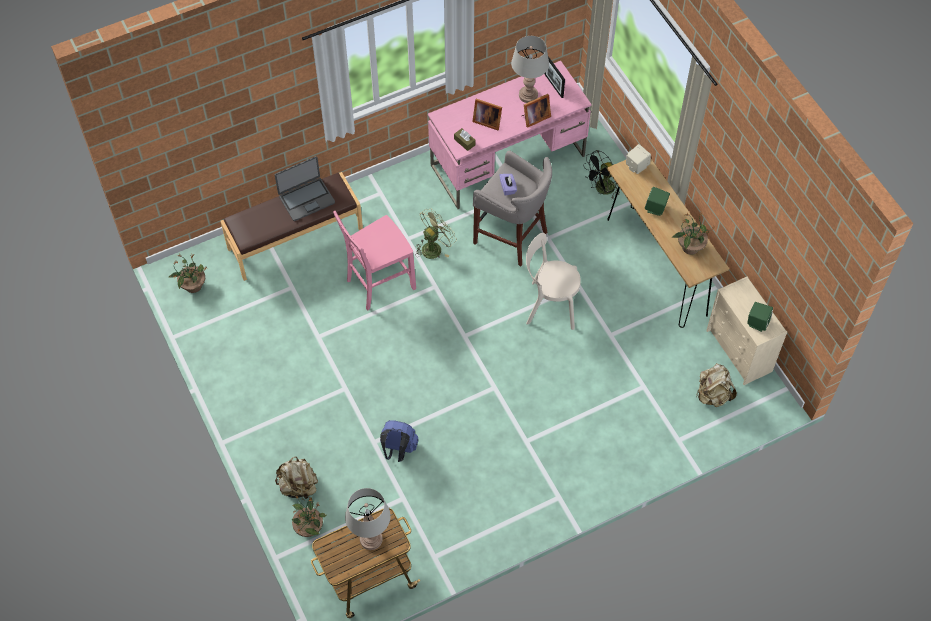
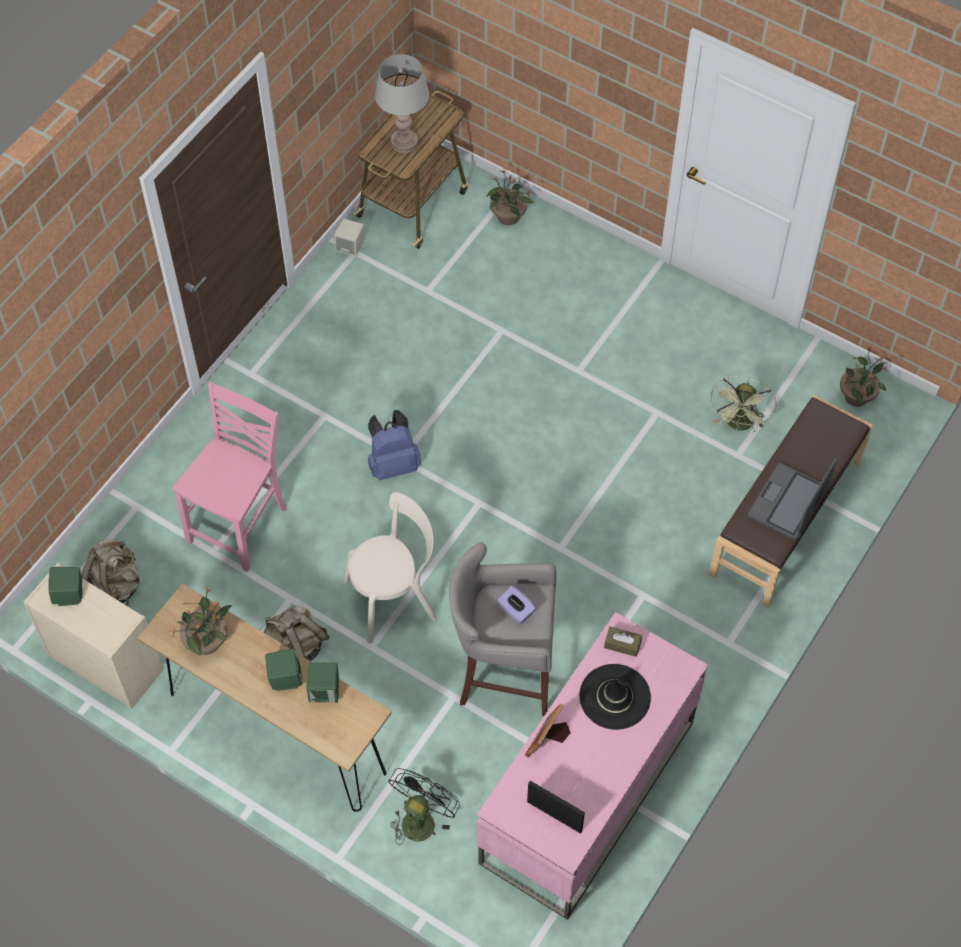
camera: 150 degrees right, 0 degrees up
beige backpack [275,456,318,501] -> beige backpack moved to [263,605,330,661]
pink chair [333,211,416,310] -> pink chair moved to [173,382,287,572]
blue backpack [380,420,419,462] -> blue backpack moved to [368,410,421,480]
green fan [416,208,457,259] -> green fan moved to [709,376,777,431]
picture frame [472,99,502,130] -> black hat [579,664,651,730]
grey table lamp [511,36,549,103] -> none
beige speaker [626,144,651,174] -> beige speaker moved to [334,219,364,257]
none -> green speaker [306,662,339,703]

